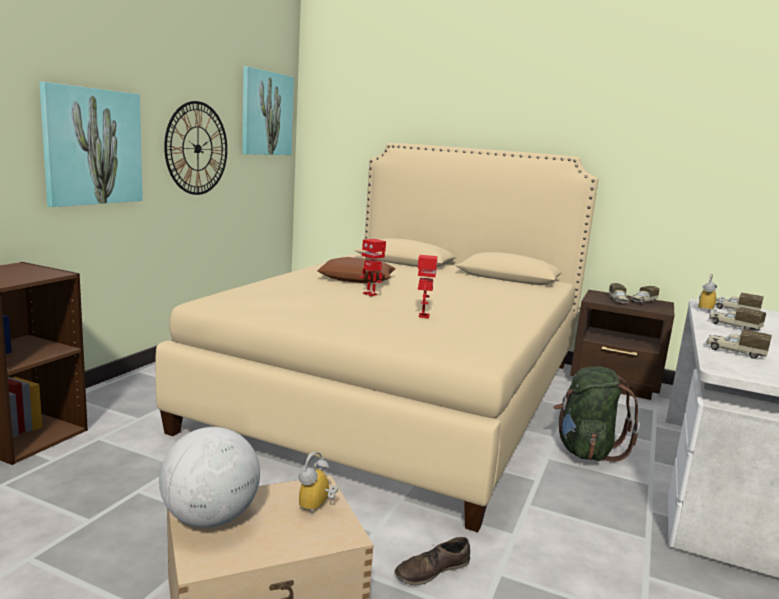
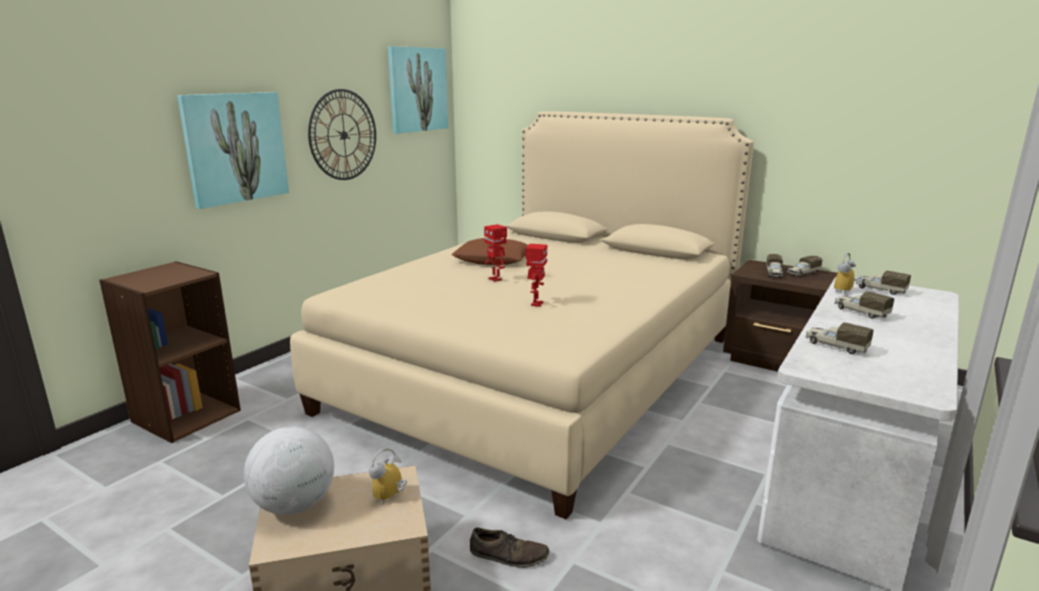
camera: 10 degrees right, 5 degrees up
brown shoe [395,537,470,585] -> brown shoe turned 150 degrees counterclockwise [470,528,549,568]
green backpack [554,366,640,462] -> none

